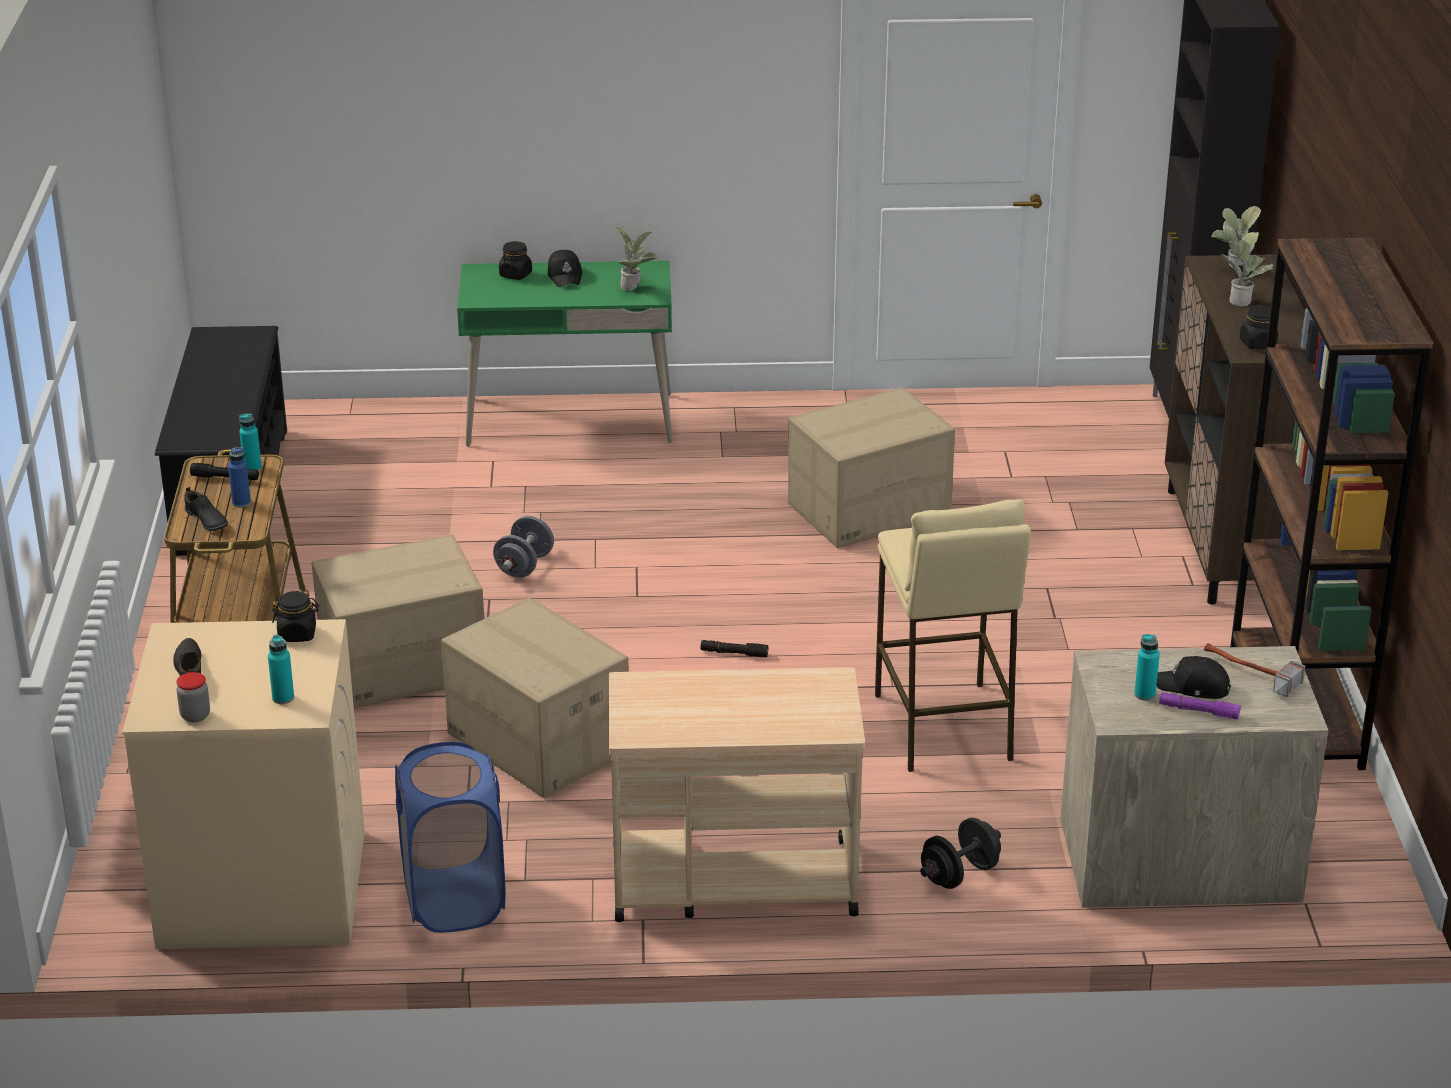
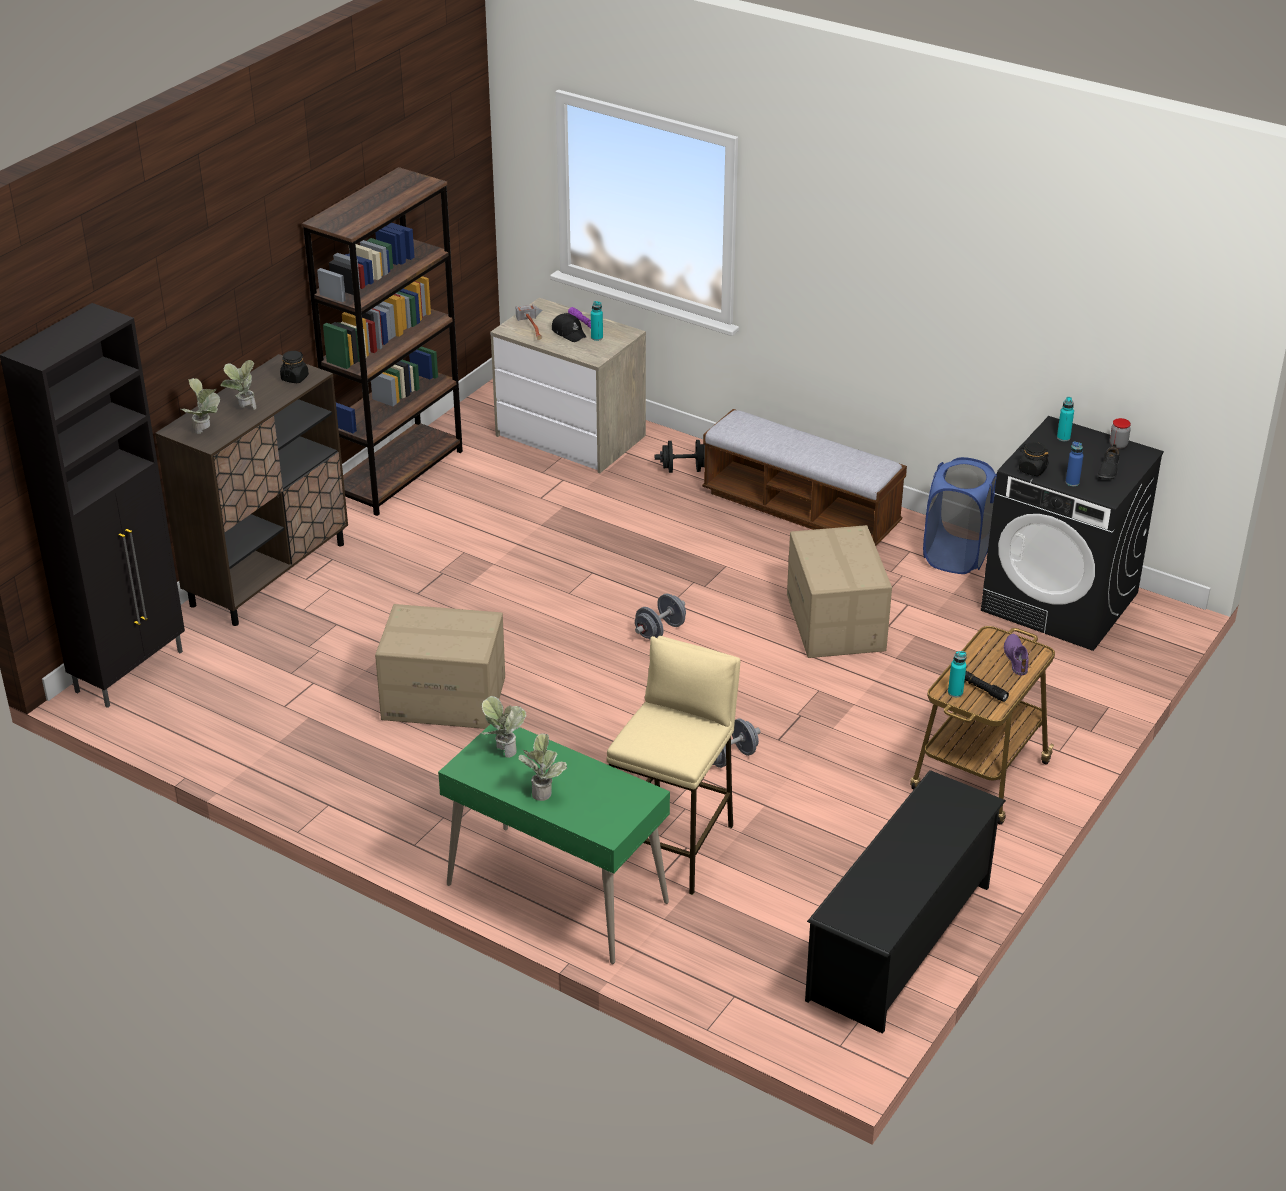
camera: 145 degrees left, 5 degrees up
beige washing machine [122,619,365,949] -> black washing machine [981,416,1164,651]
black shoe [184,487,228,531] -> purple shoe [1004,634,1029,675]
blue bottle [228,447,251,507] -> blue bottle moved to [1066,442,1083,486]
cardboard box [312,535,485,708] -> none
black jar [499,241,532,280] -> none
black cap [547,250,583,287] -> potted plant [518,733,567,801]
beige cart [609,667,865,922] -> bench [702,409,907,546]
black flashlight [701,640,768,657] -> grey dumbbell [635,594,686,639]
beige stool [875,499,1031,772] -> beige stool moved to [607,636,740,895]

